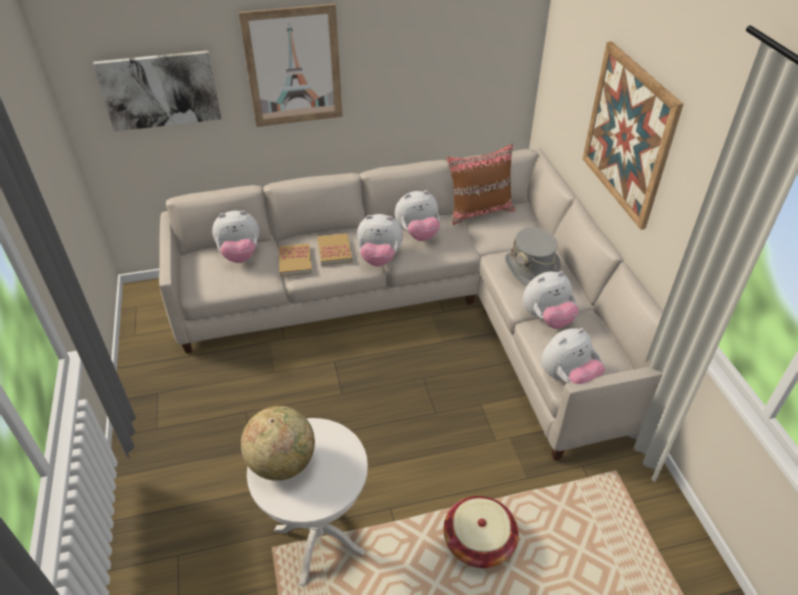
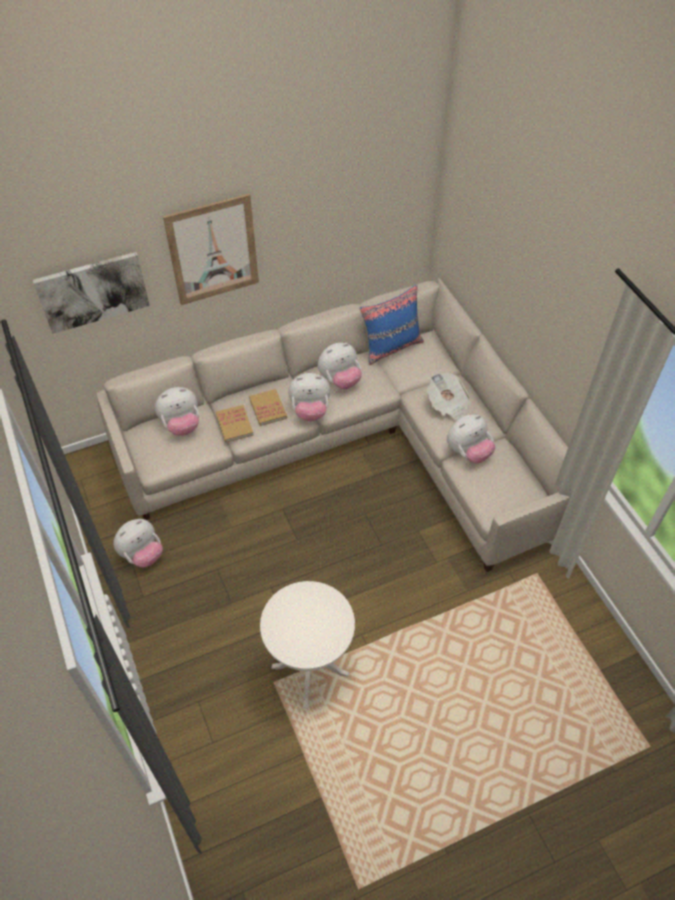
camera: 10 degrees left, 10 degrees up
globe [241,406,315,481] -> none
basket [444,496,519,568] -> none
brown pillow [447,144,516,225] -> blue pillow [360,284,424,365]
grey hat [505,227,561,287] -> newspaper [427,373,472,421]
plush toy [541,328,605,384] -> plush toy moved to [113,519,163,568]
picture [582,41,683,230] -> none

